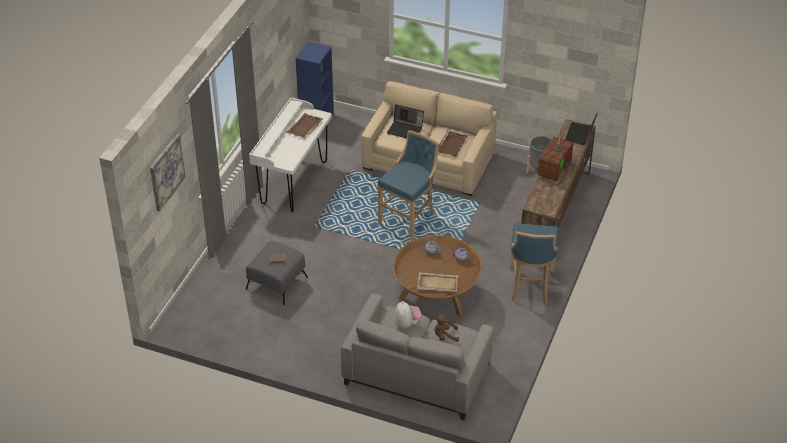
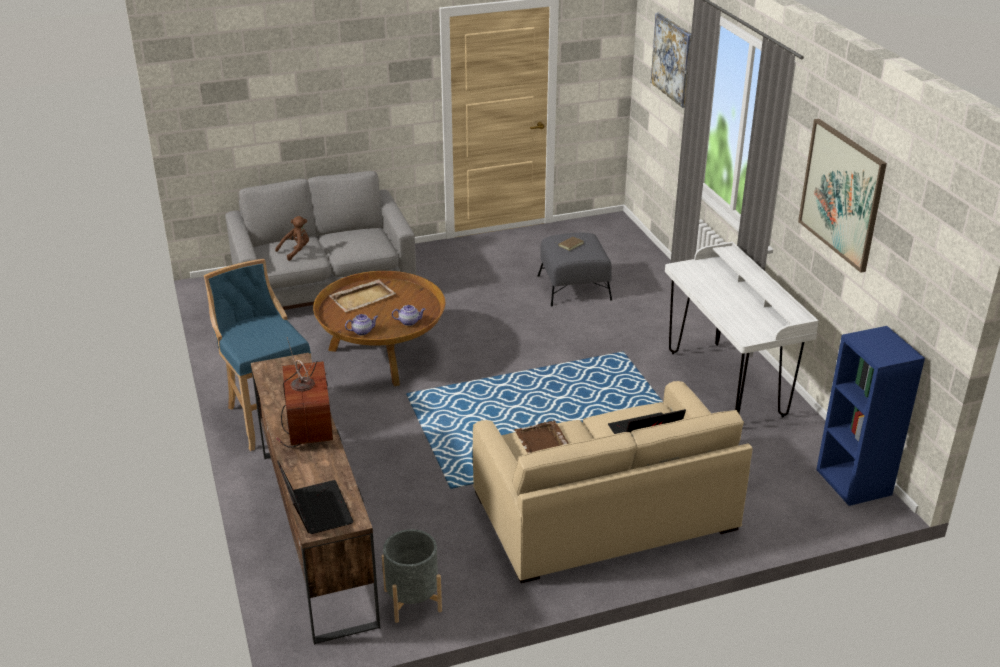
camera: 140 degrees right, 10 degrees down
brown tray [287,113,323,139] -> none
blue stool [378,130,439,241] -> none
plush toy [394,301,422,329] -> none
none -> picture [798,119,887,273]

